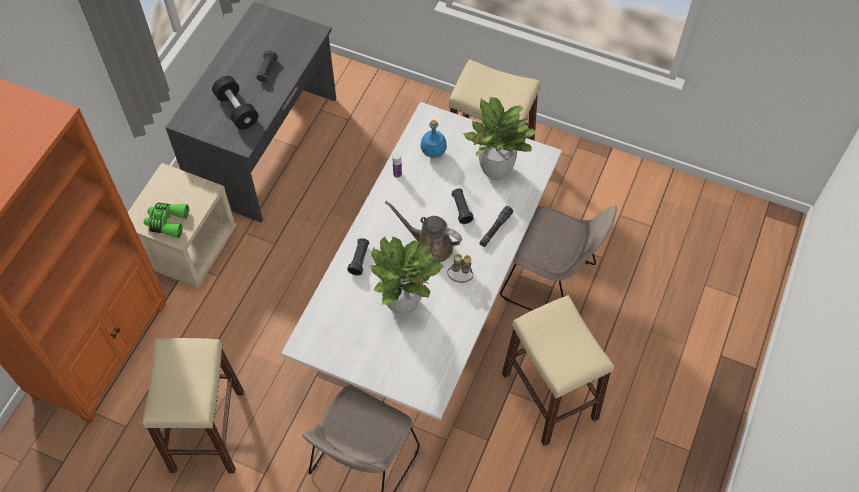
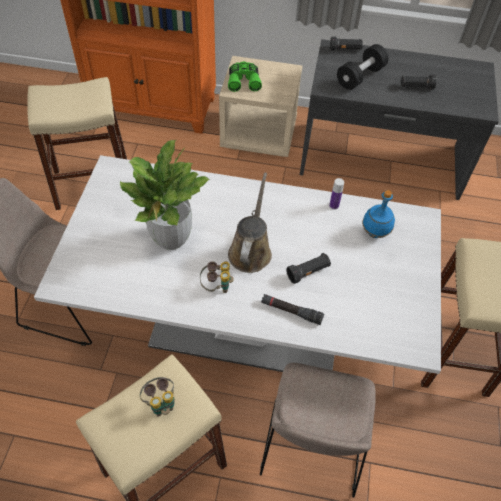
camera: 75 degrees right, 5 degrees down
black flashlight [347,238,369,276] -> black flashlight moved to [330,37,363,51]
potted plant [463,97,537,180] -> none
none -> binoculars [140,377,175,417]

